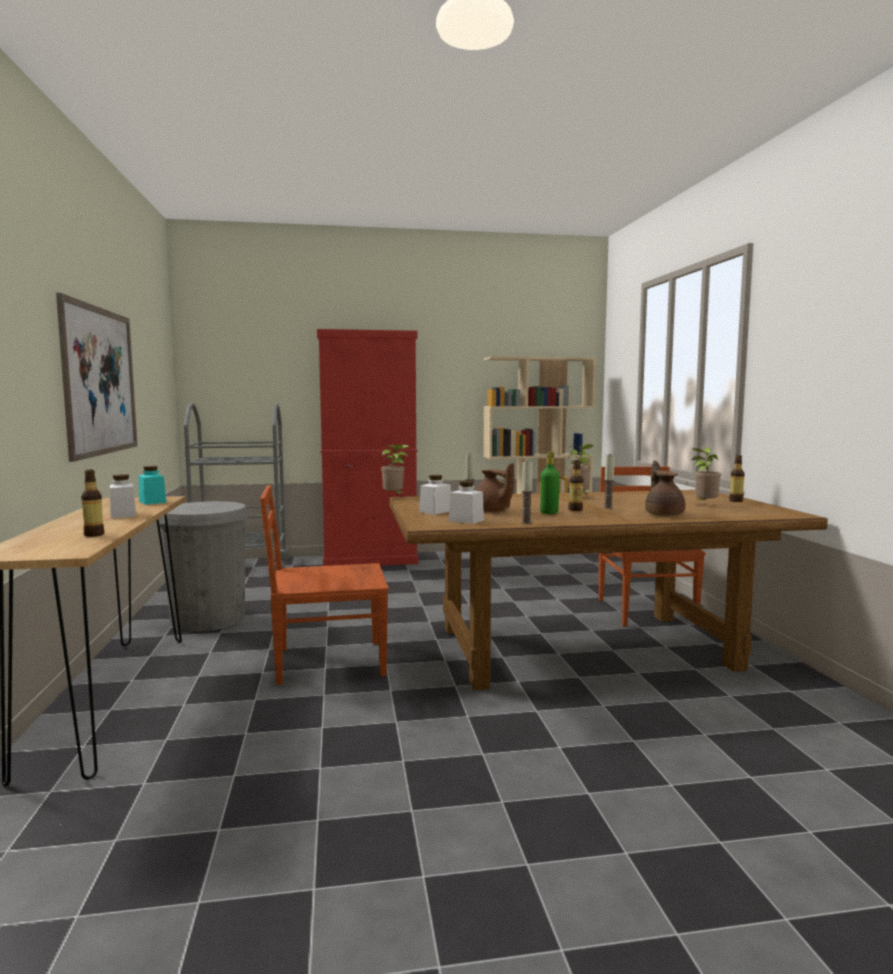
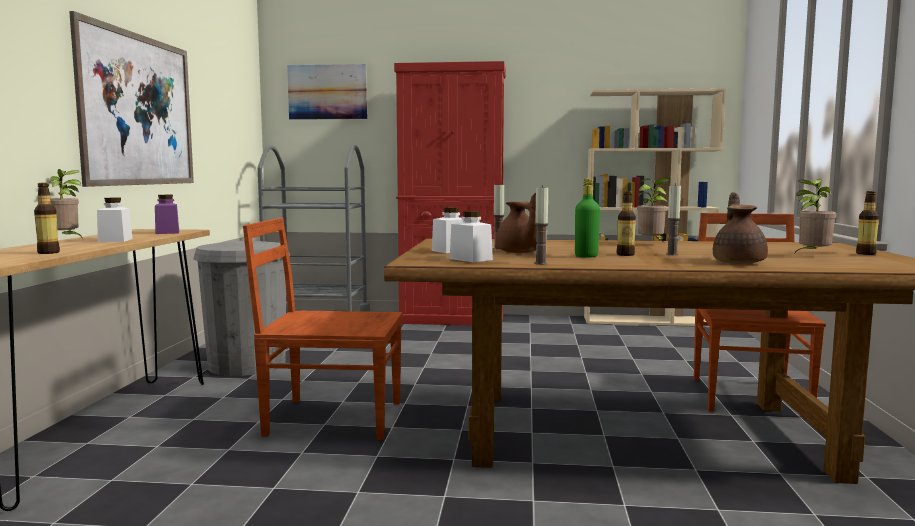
camera: 15 degrees right, 0 degrees up
turquoise jar [139,466,166,505] -> purple jar [155,195,179,234]
potted plant [381,445,410,494] -> potted plant moved to [49,169,83,239]
none -> picture [287,64,367,120]

